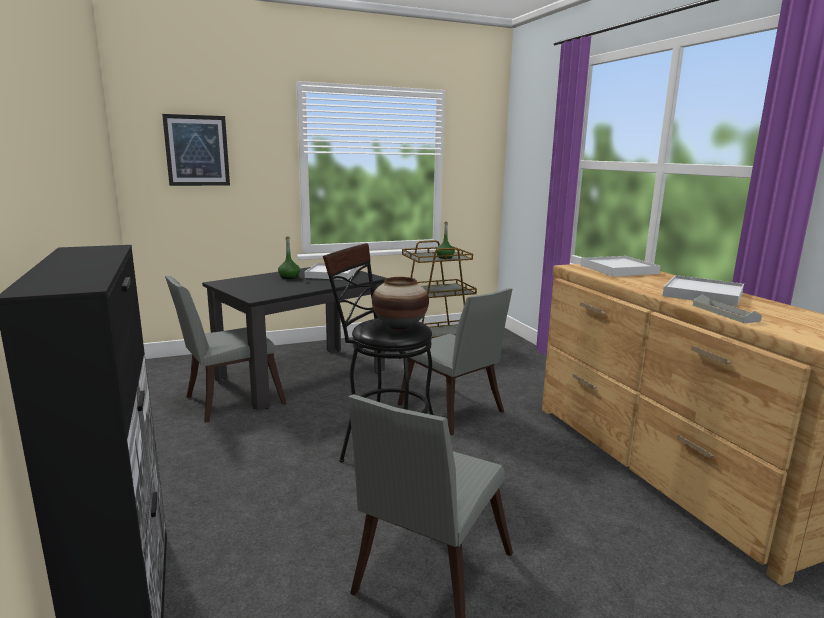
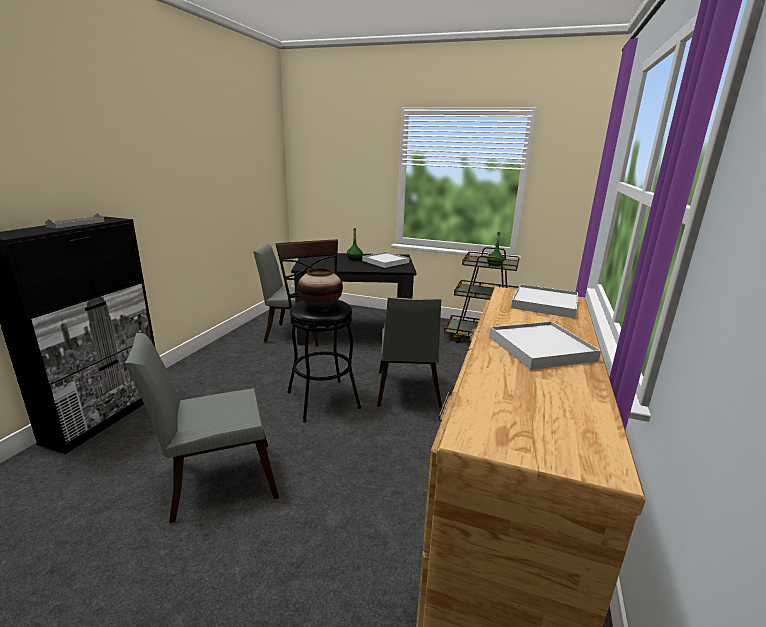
camera: 40 degrees right, 5 degrees up
picture [162,114,230,186] -> none
grey tray [693,295,762,323] -> grey tray moved to [45,213,105,229]

